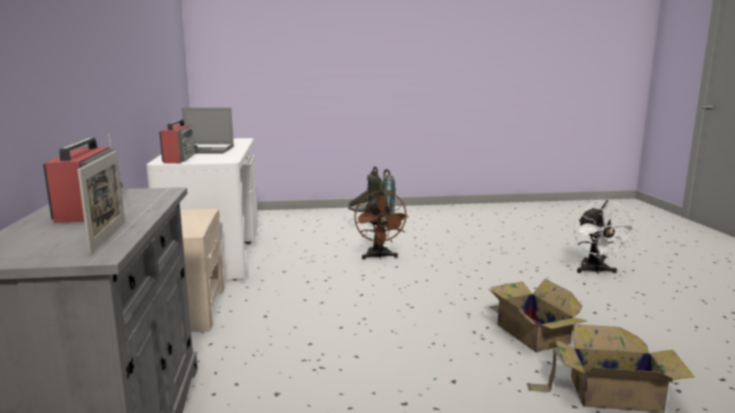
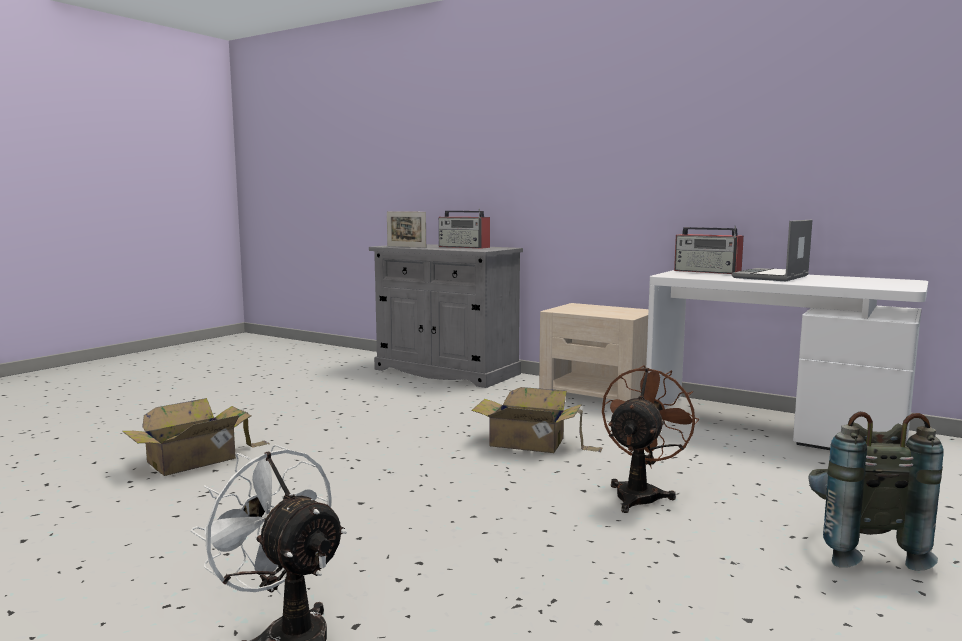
camera: 130 degrees right, 5 degrees down
brown fan [354,190,409,260] -> brown fan turned 90 degrees clockwise [602,365,699,513]
cardboard box [489,279,587,352] -> cardboard box moved to [471,387,602,453]

